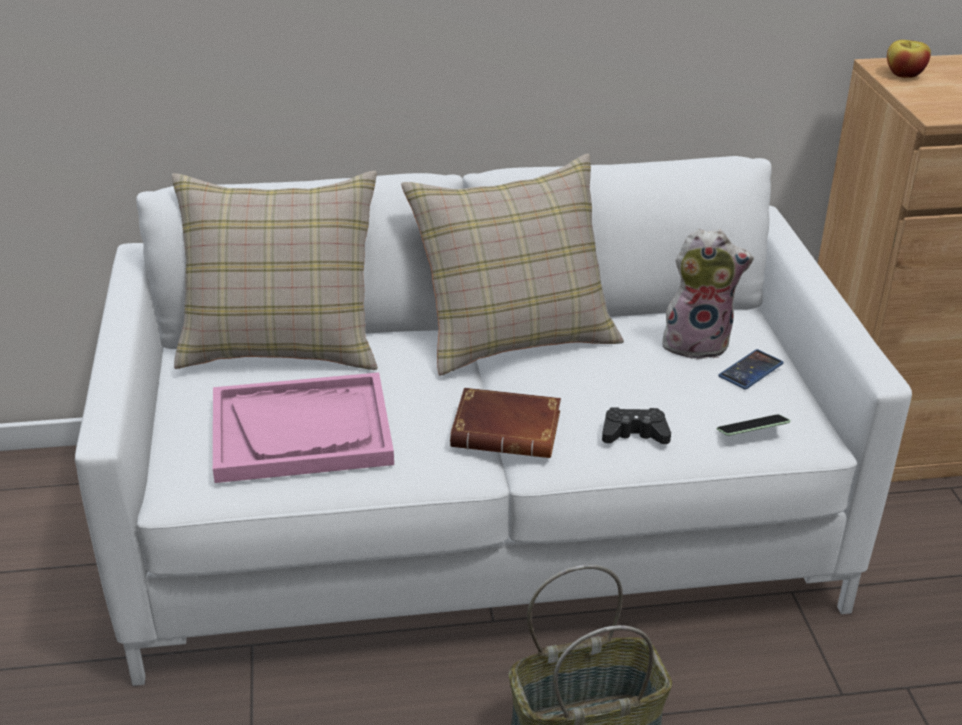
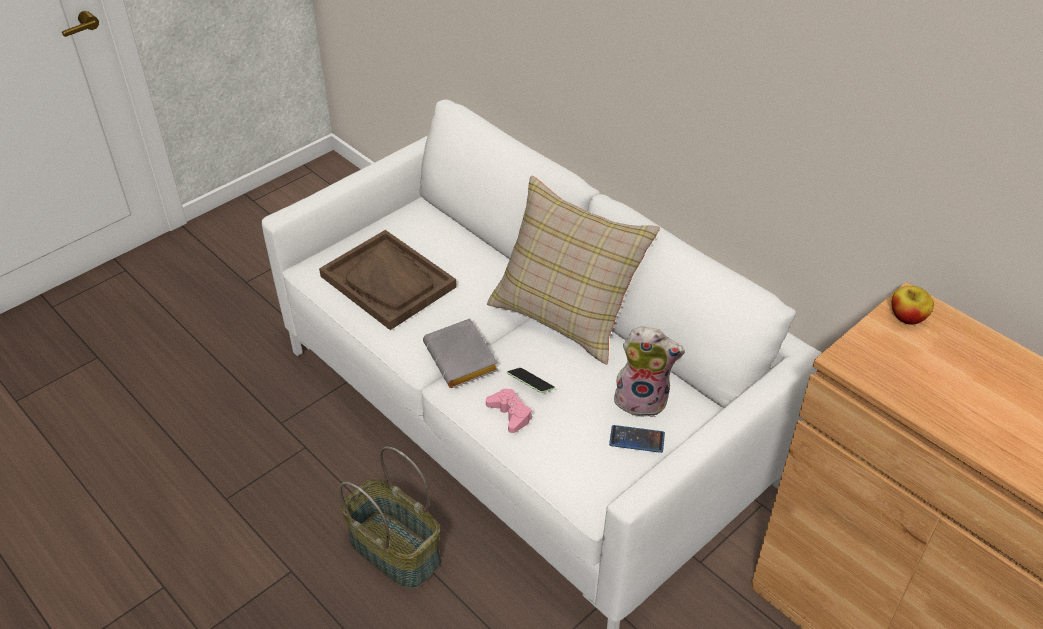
camera: 55 degrees right, 10 degrees up
beige pillow [172,171,378,370] -> none
pink tray [213,372,394,483] -> brown tray [319,230,457,330]
brown book [450,388,561,458] -> grey book [423,319,498,388]
black game controller [602,407,671,444] -> pink game controller [486,389,532,433]
plush toy [661,229,754,359] -> plush toy turned 45 degrees counterclockwise [612,326,685,417]
phone [717,414,791,436] -> phone moved to [507,368,555,393]

